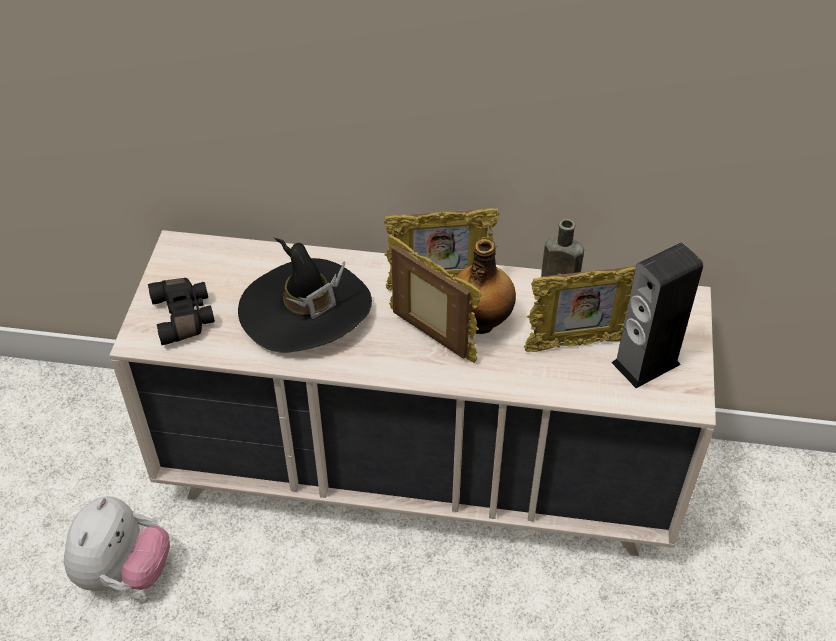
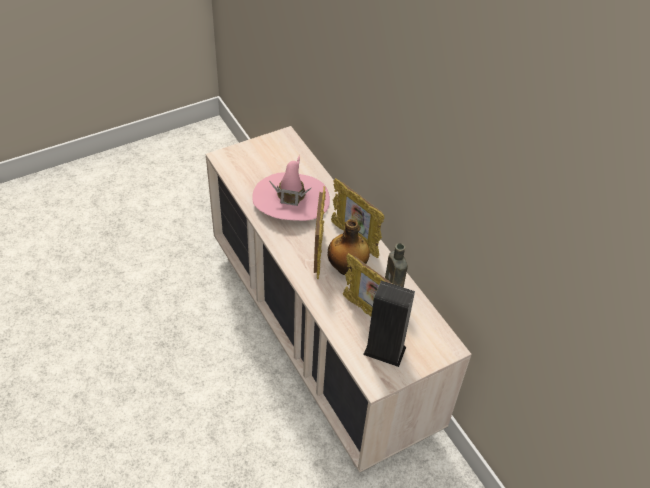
camera: 50 degrees right, 0 degrees up
plush toy [64,496,170,591] -> none
black binoculars [148,278,215,345] -> none
black hat [238,238,372,353] -> pink hat [252,155,330,221]

